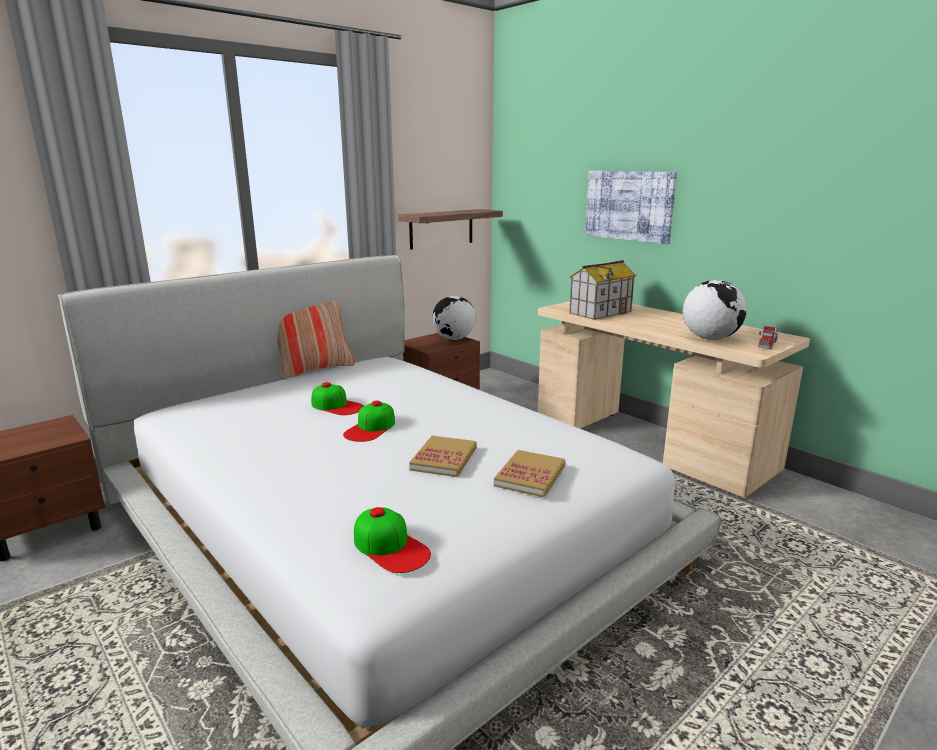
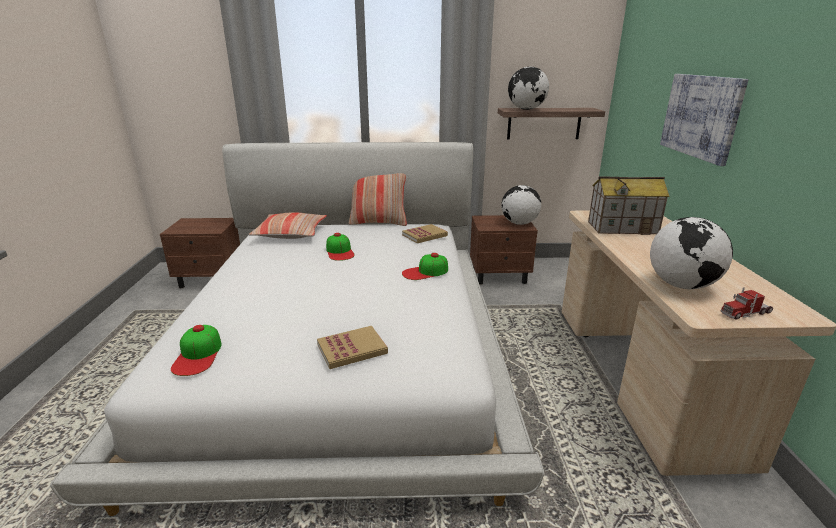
camera: 40 degrees right, 5 degrees up
cap [343,401,395,442] -> cap moved to [402,253,448,280]
book [409,436,477,477] -> book moved to [402,224,448,243]
none -> pillow [249,212,327,239]
none -> globe [508,66,549,110]

